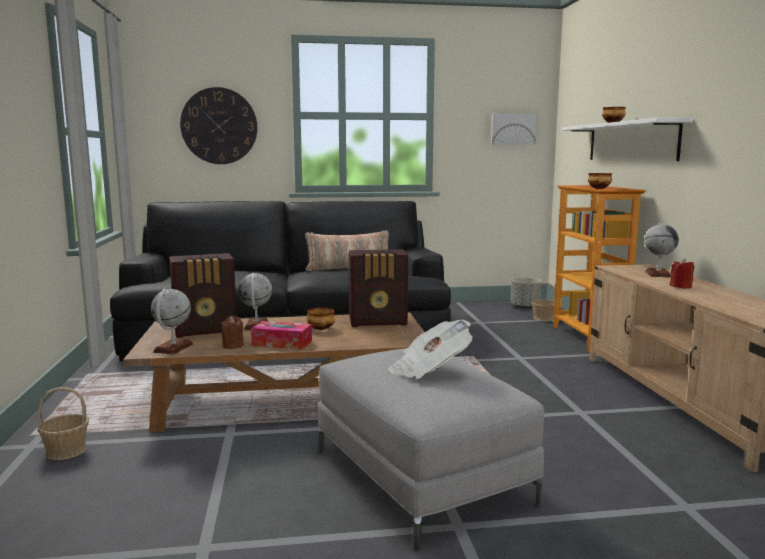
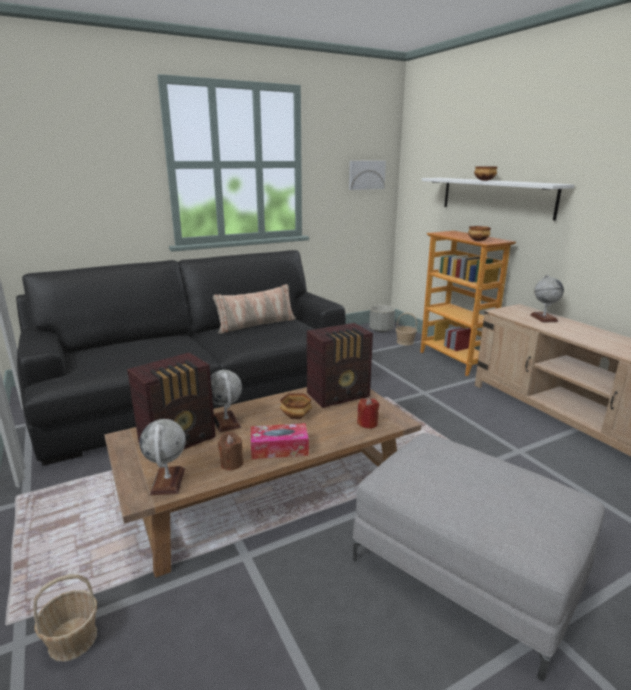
camera: 20 degrees left, 10 degrees up
wall clock [180,87,257,164] -> none
newspaper [388,320,472,379] -> none
red candle [670,259,695,288] -> red candle moved to [357,398,379,429]

